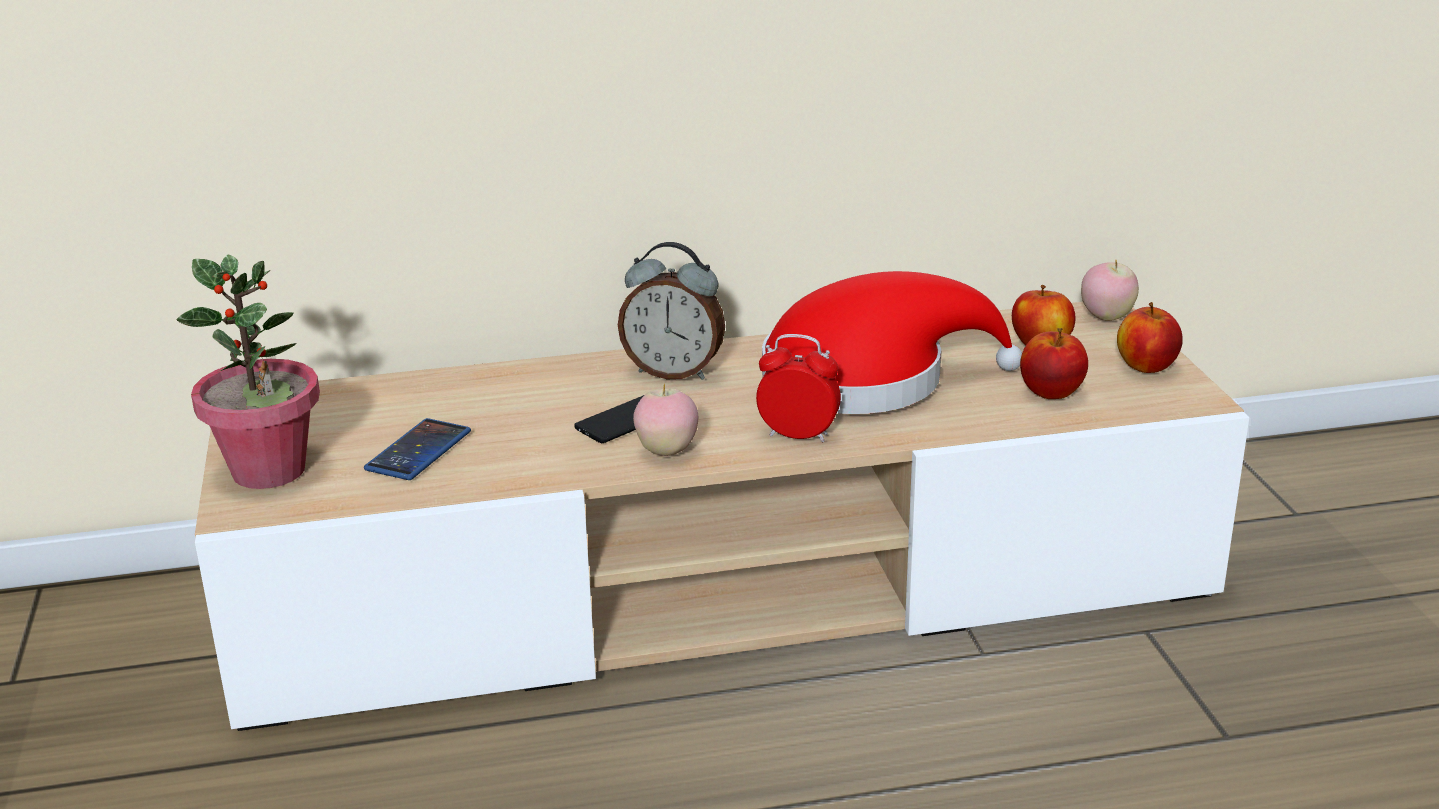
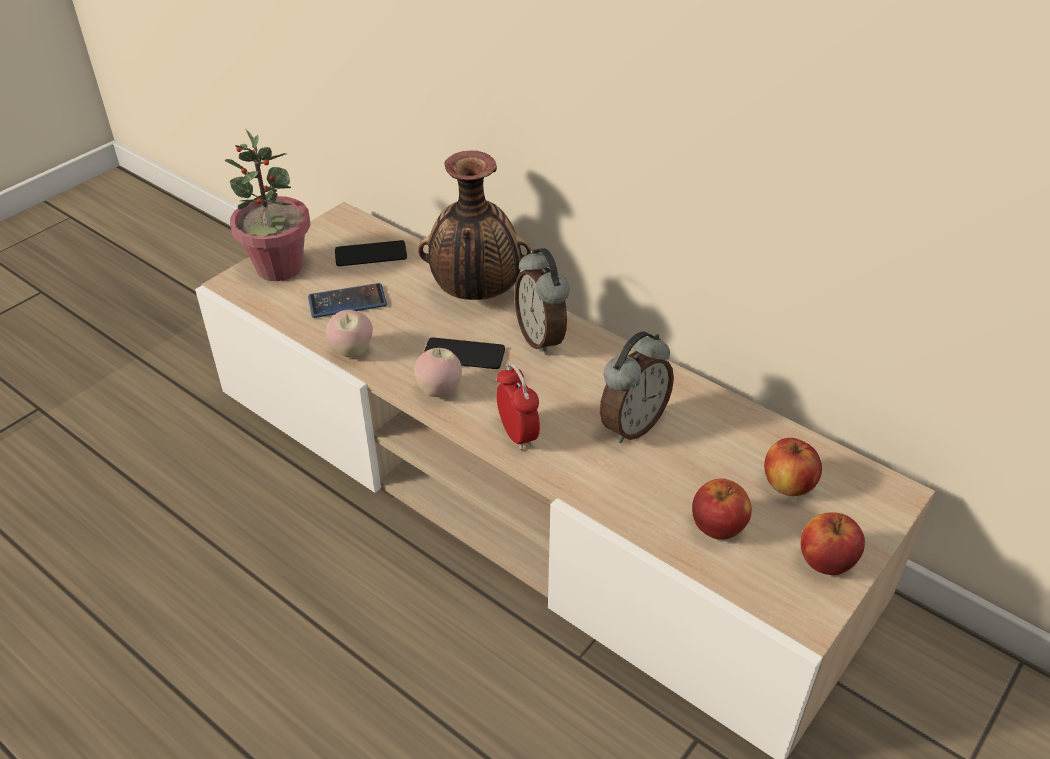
camera: 50 degrees right, 15 degrees up
red hat [762,271,1022,414] -> alarm clock [600,332,674,443]
apple [1081,260,1139,321] -> apple moved to [326,310,373,358]
none -> phone [335,240,407,266]
none -> vase [418,151,531,300]

